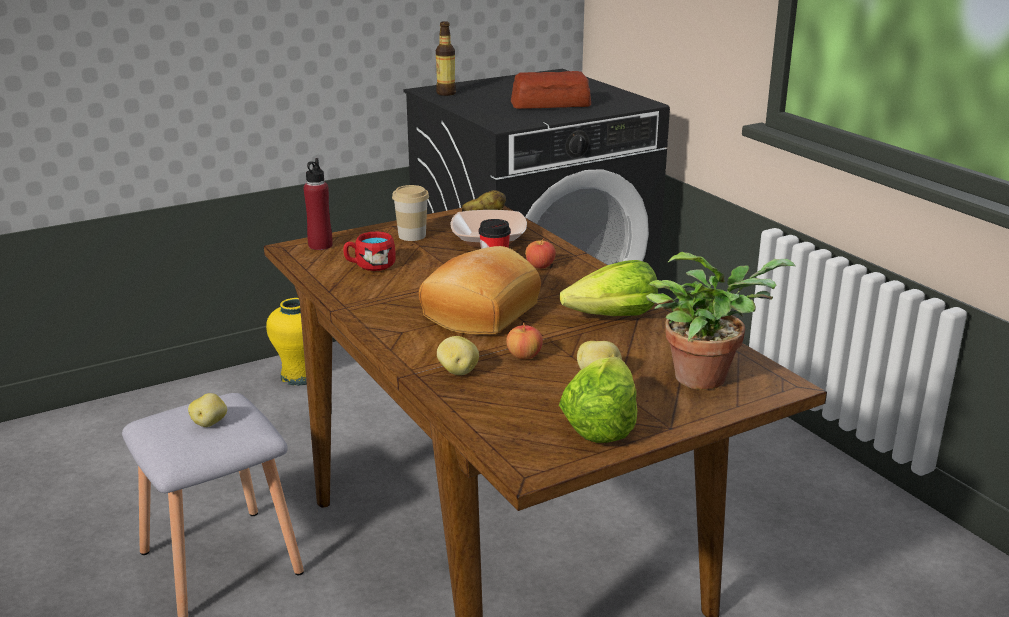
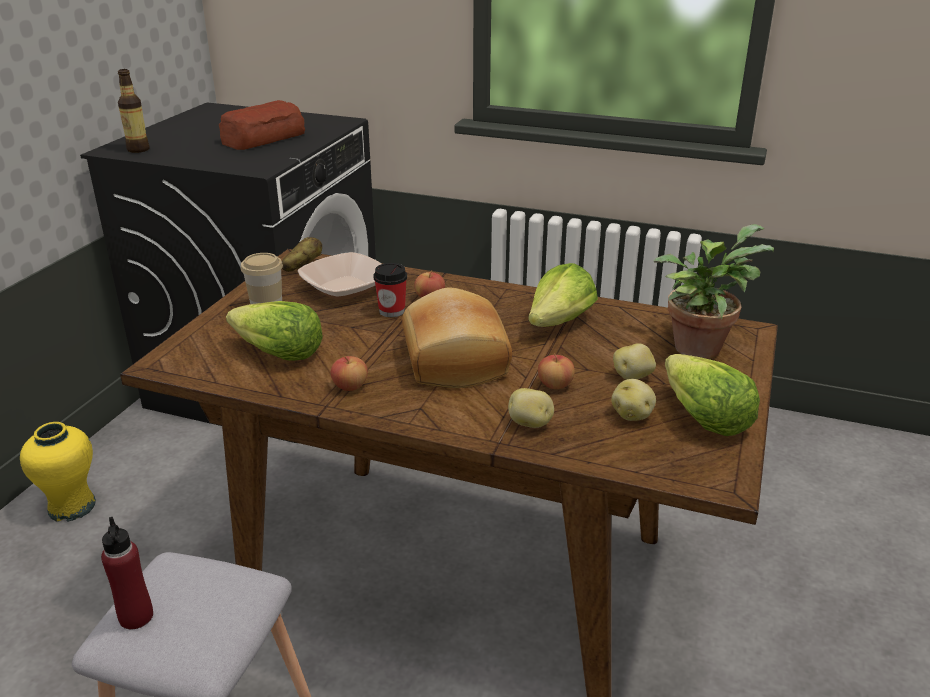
camera: 40 degrees left, 5 degrees up
potato [188,393,227,427] -> potato moved to [611,379,656,421]
red bottle [304,158,333,250] -> red bottle moved to [101,517,153,629]
red mug [343,232,396,271] -> lettuce [226,301,323,361]
none -> apple [331,356,368,391]

